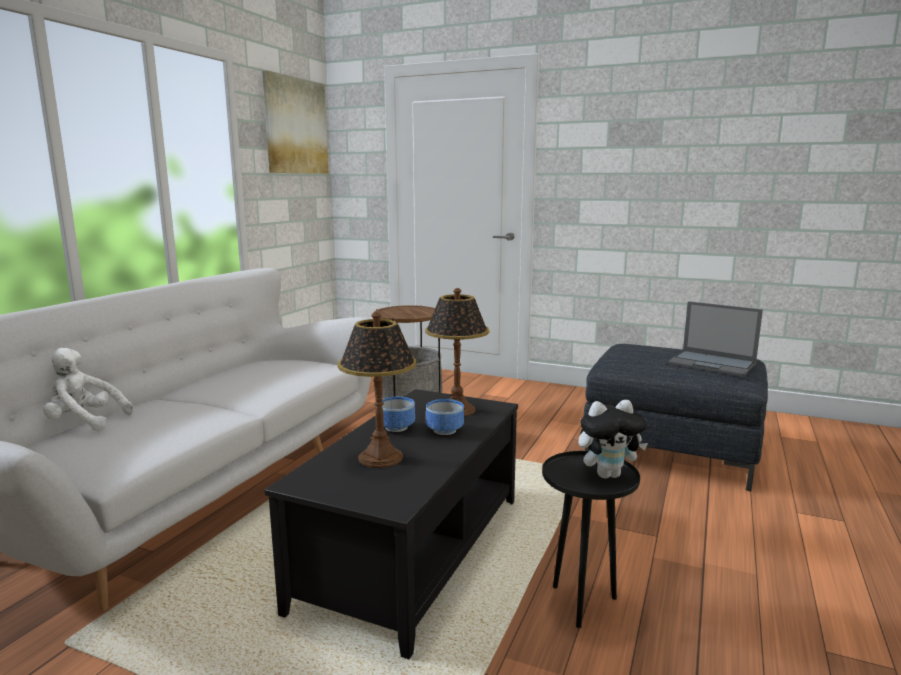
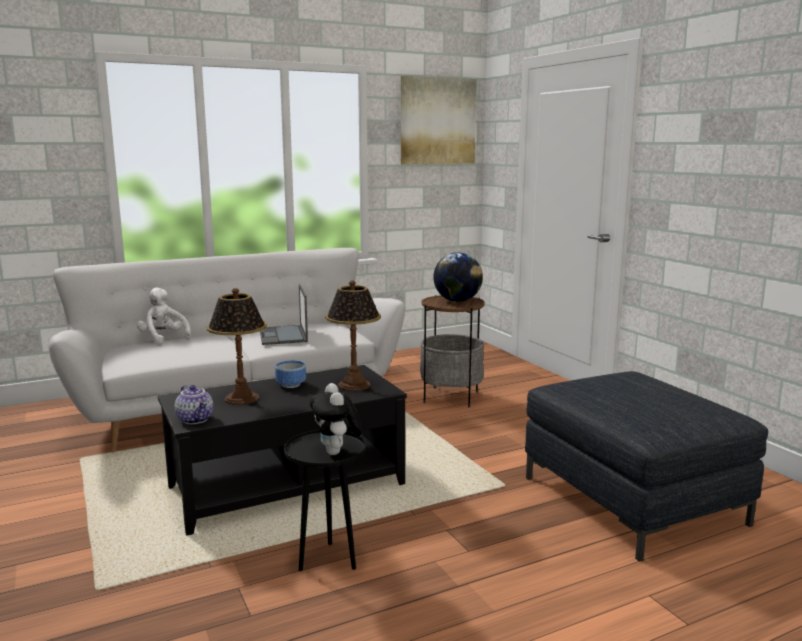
camera: 40 degrees right, 0 degrees up
bowl [426,399,464,435] -> none
plush toy [578,400,648,479] -> plush toy turned 45 degrees clockwise [310,383,363,455]
laptop [667,301,763,377] -> laptop moved to [260,284,308,345]
none -> teapot [175,385,213,424]
none -> globe [433,252,483,302]

